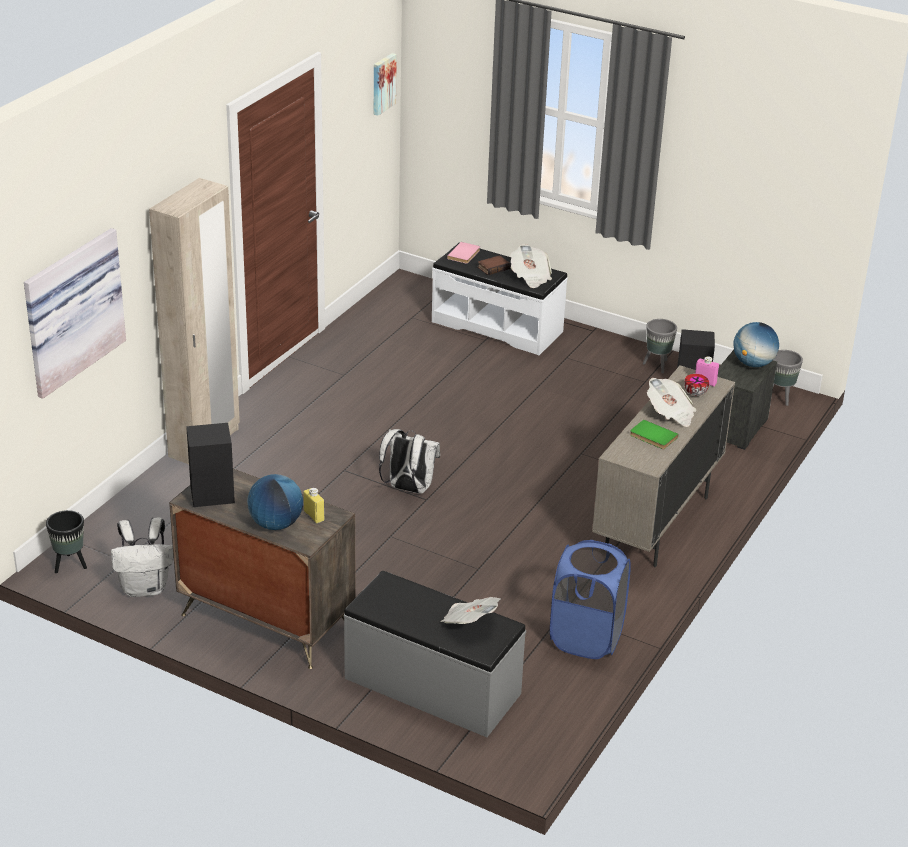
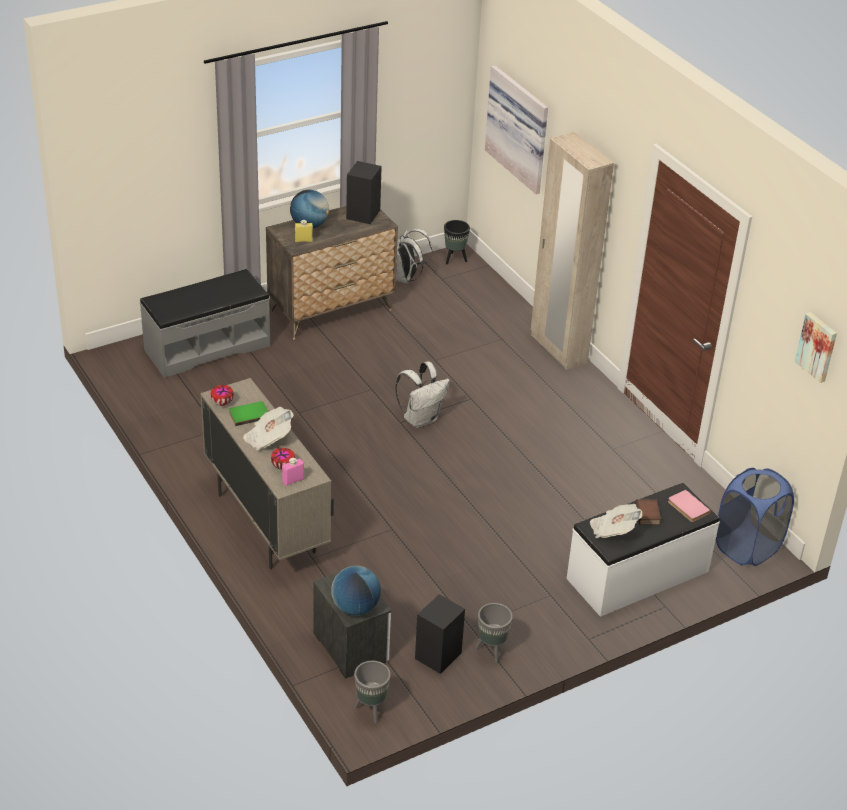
camera: 120 degrees right, 5 degrees up
newspaper [441,597,501,624] -> none
blue laundry basket [550,540,631,659] -> blue laundry basket moved to [716,468,794,566]
none -> bowl [211,385,234,406]

